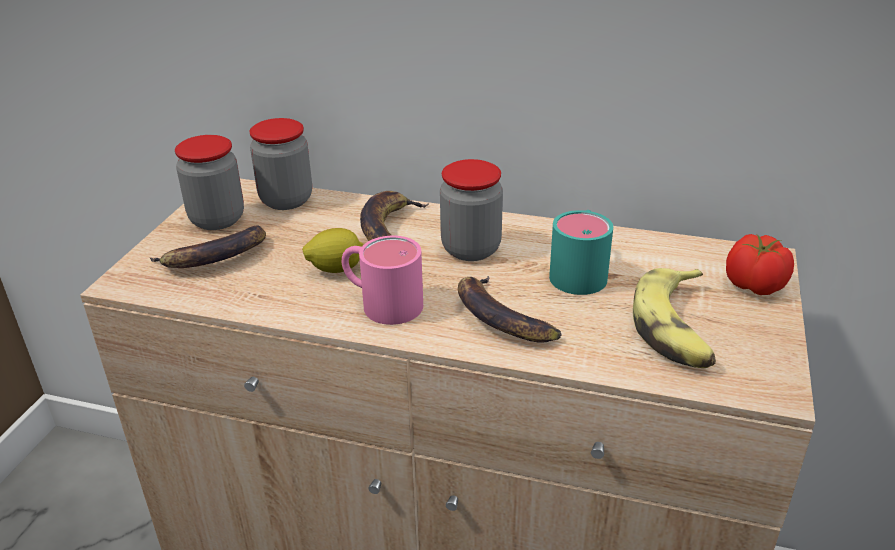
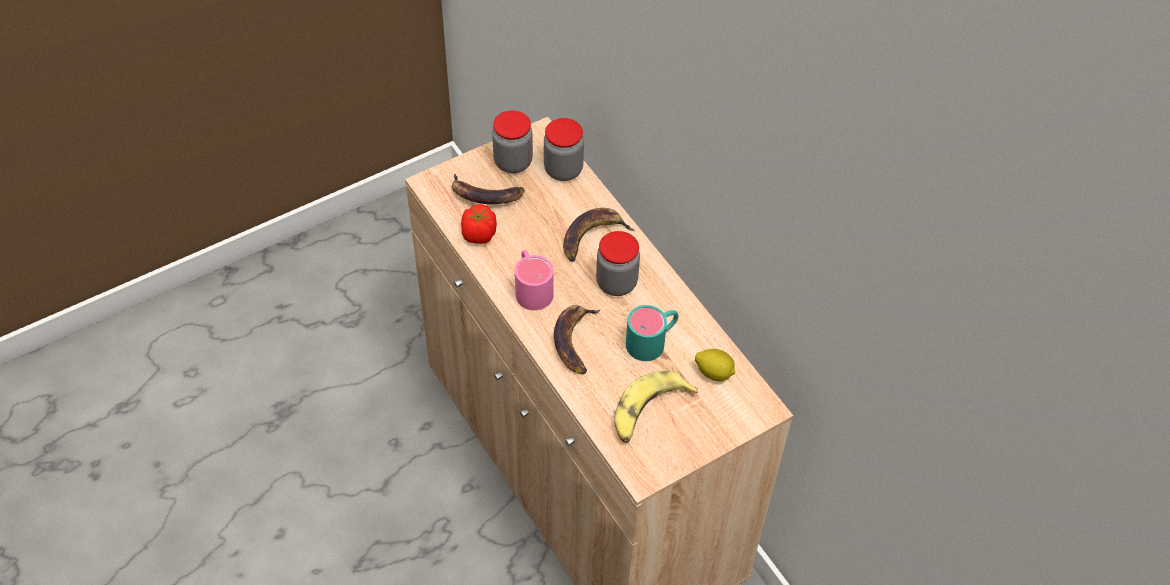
camera: 40 degrees right, 20 degrees up
lemon [302,228,364,273] -> lemon moved to [695,349,735,381]
tomato [726,234,794,295] -> tomato moved to [461,204,497,244]

